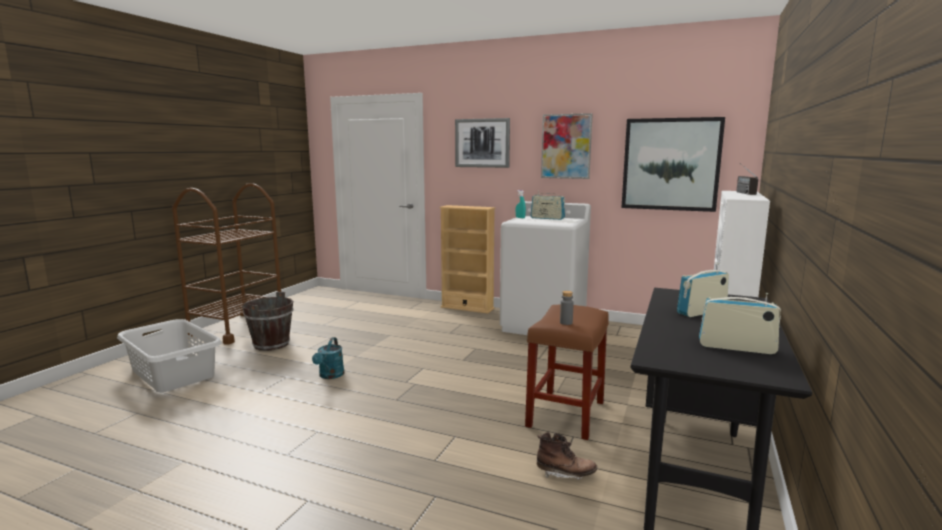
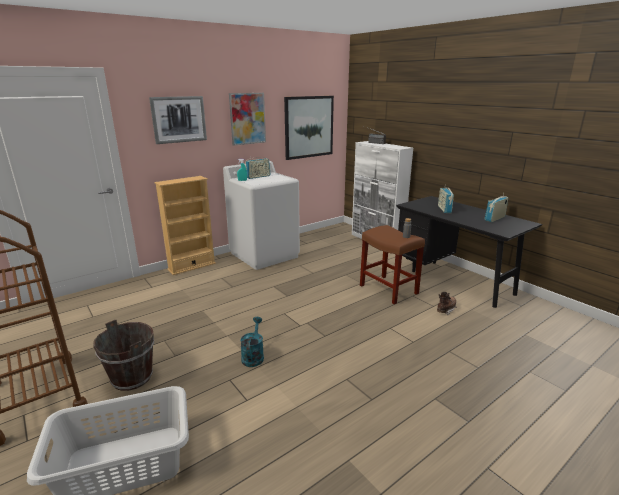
camera: 60 degrees left, 10 degrees up
turquoise watering can [312,337,344,379] -> turquoise watering can turned 120 degrees counterclockwise [240,317,264,367]

